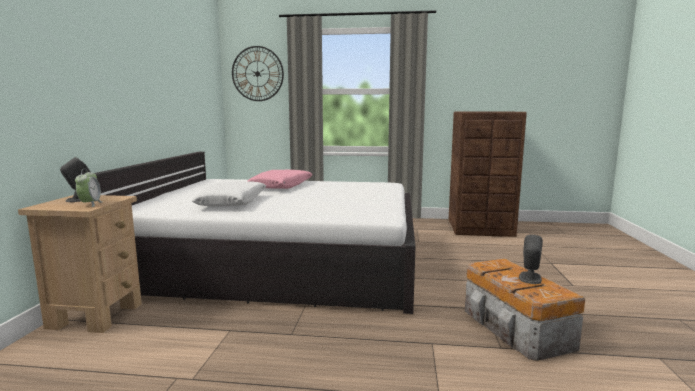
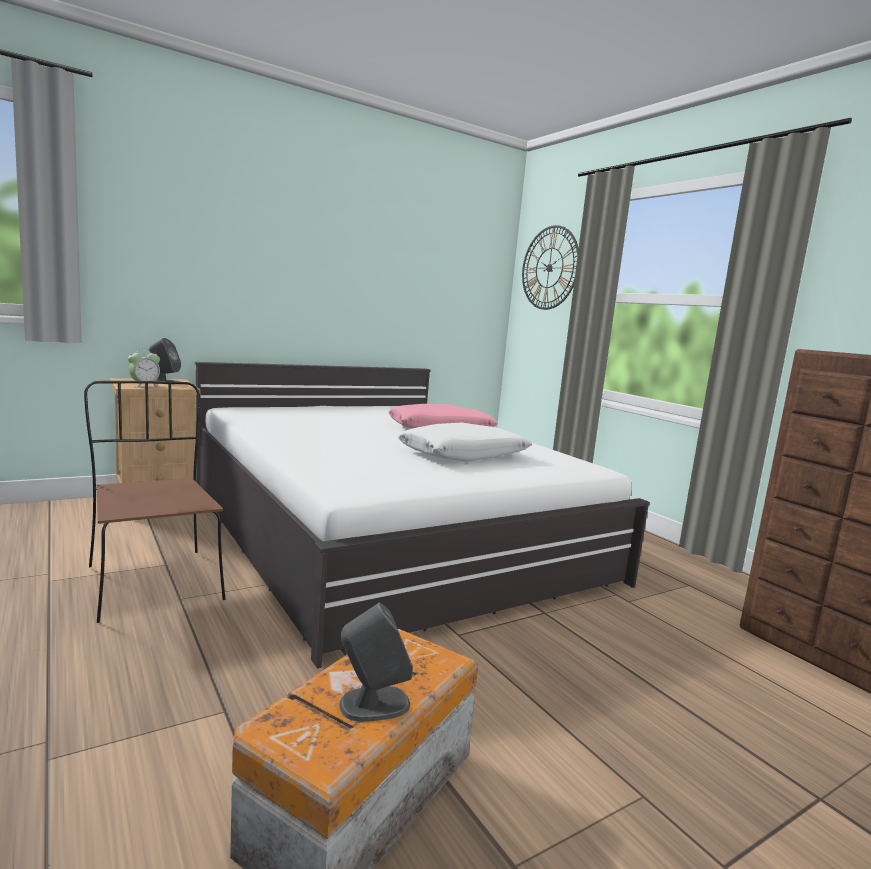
camera: 50 degrees right, 0 degrees up
white pillow [192,181,266,206] -> white pillow moved to [398,423,532,462]
none -> brown chair [84,381,225,623]

